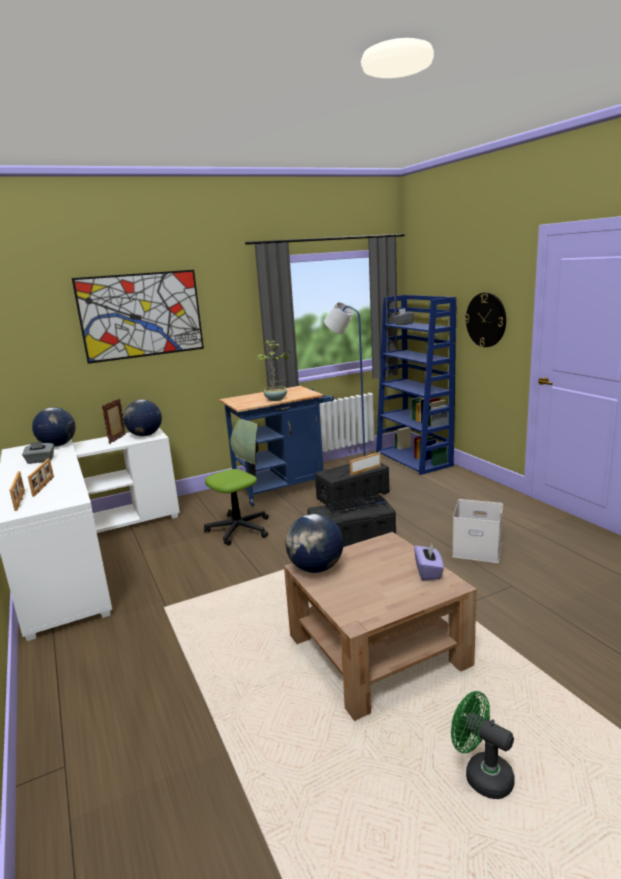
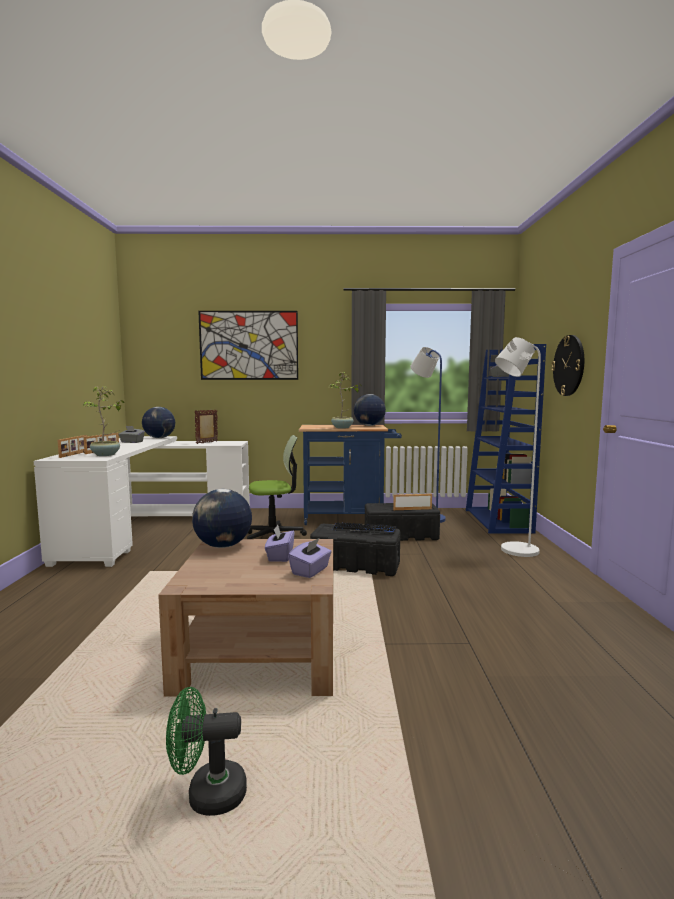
camera: 25 degrees right, 10 degrees down
globe [123,400,162,436] -> globe moved to [354,394,386,426]
green fan [451,691,515,799] -> green fan turned 75 degrees counterclockwise [166,687,247,816]
white storage box [452,499,503,563] -> none
none -> potted plant [83,386,125,456]
none -> purple tissue box [265,525,295,562]
none -> white floor lamp [495,337,541,557]

